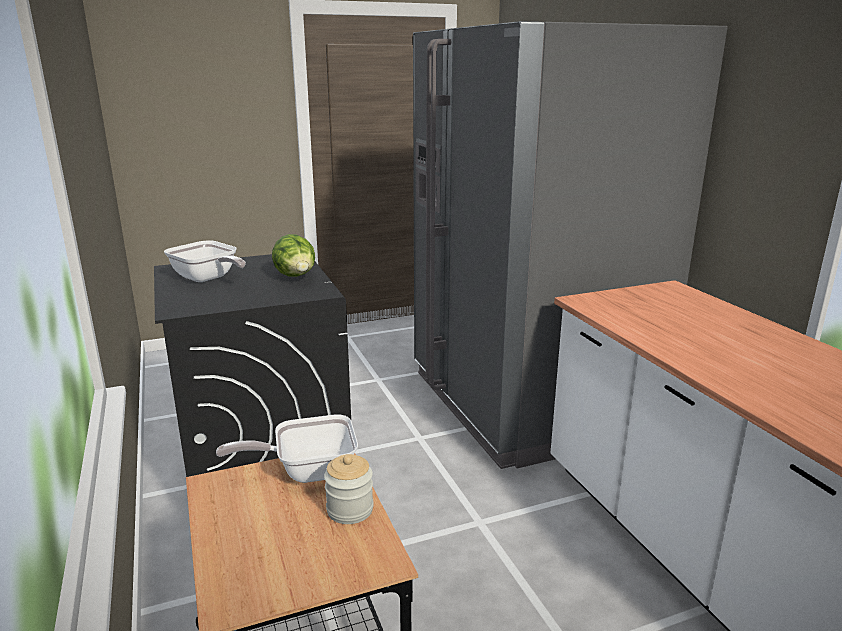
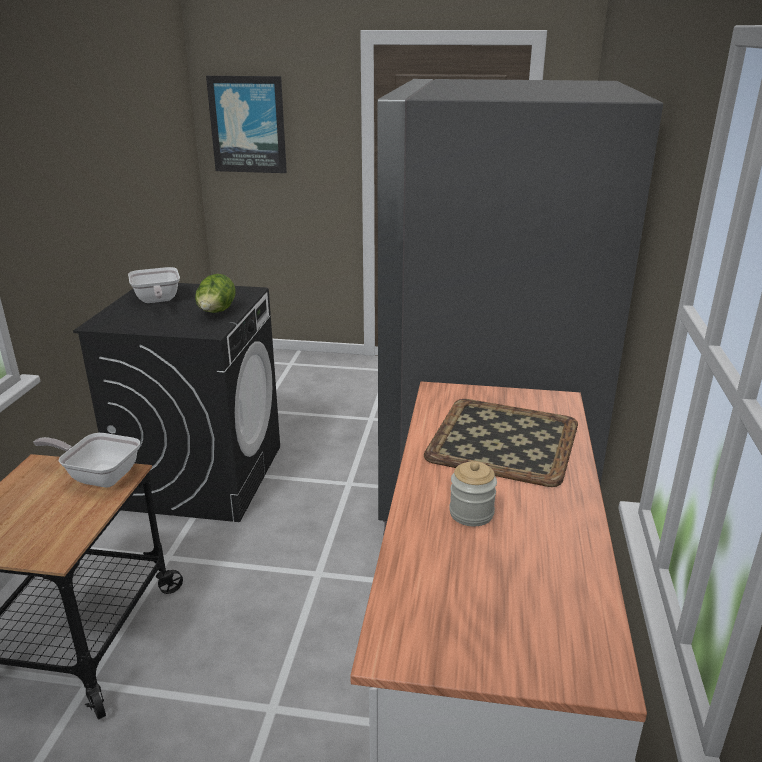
camera: 30 degrees right, 5 degrees up
jar [324,454,374,524] -> jar moved to [449,461,497,526]
none -> picture [206,76,287,173]
none -> tray [424,399,578,487]

